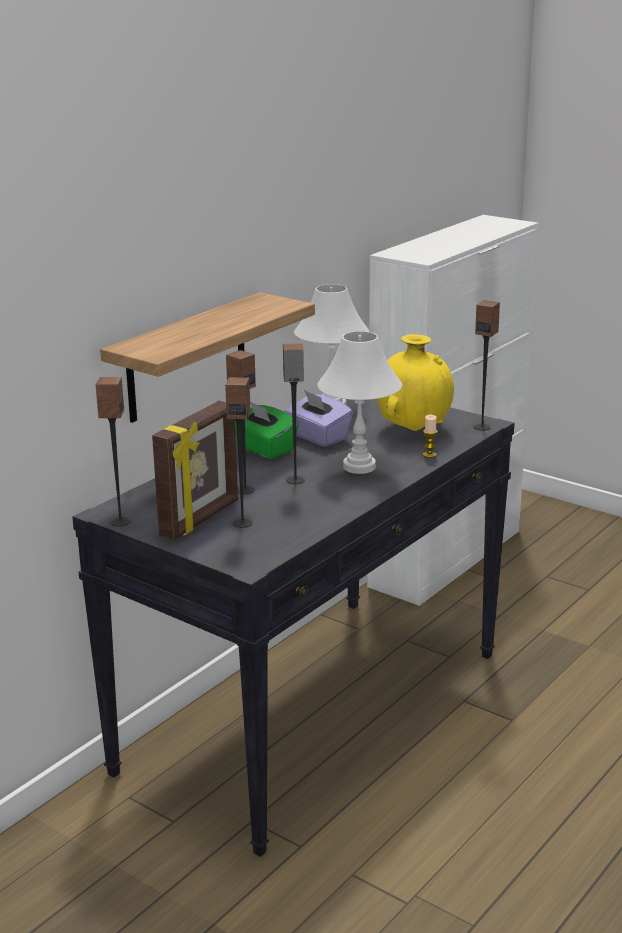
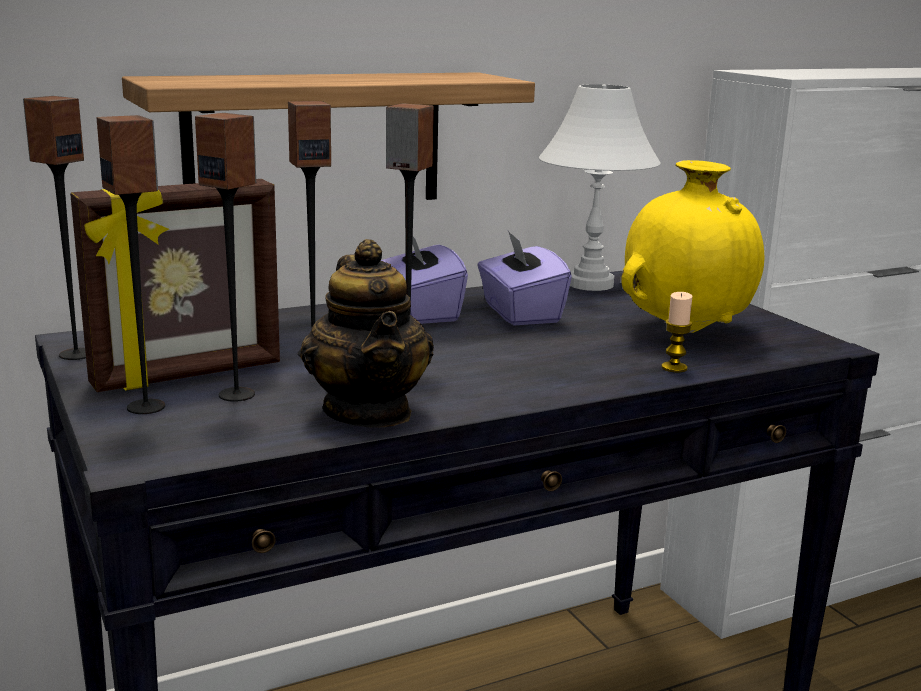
camera: 25 degrees right, 5 degrees down
green tissue box [235,401,299,459] -> purple tissue box [381,237,468,324]
white table lamp [317,331,402,474] -> none
speaker [474,300,500,431] -> speaker moved to [97,115,165,414]
none -> teapot [300,239,434,428]

